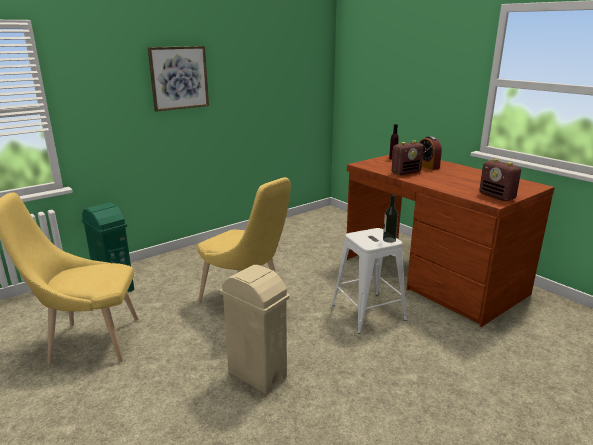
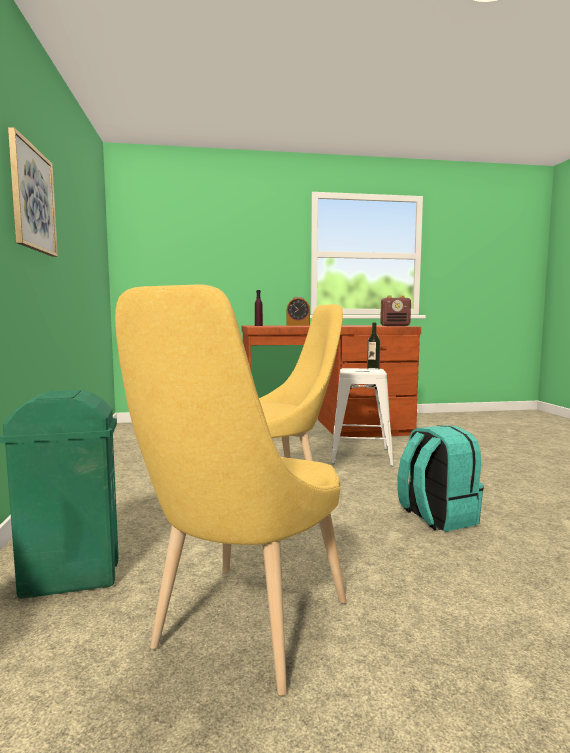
camera: 60 degrees left, 15 degrees down
beige trash can [220,265,290,394] -> turquoise backpack [398,425,484,532]
radio [391,140,423,175] -> none

